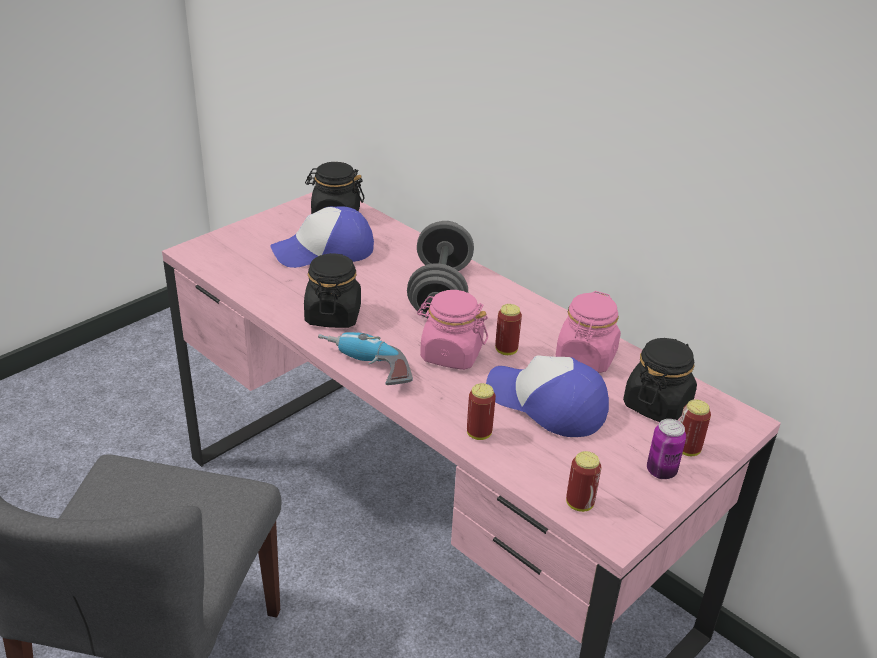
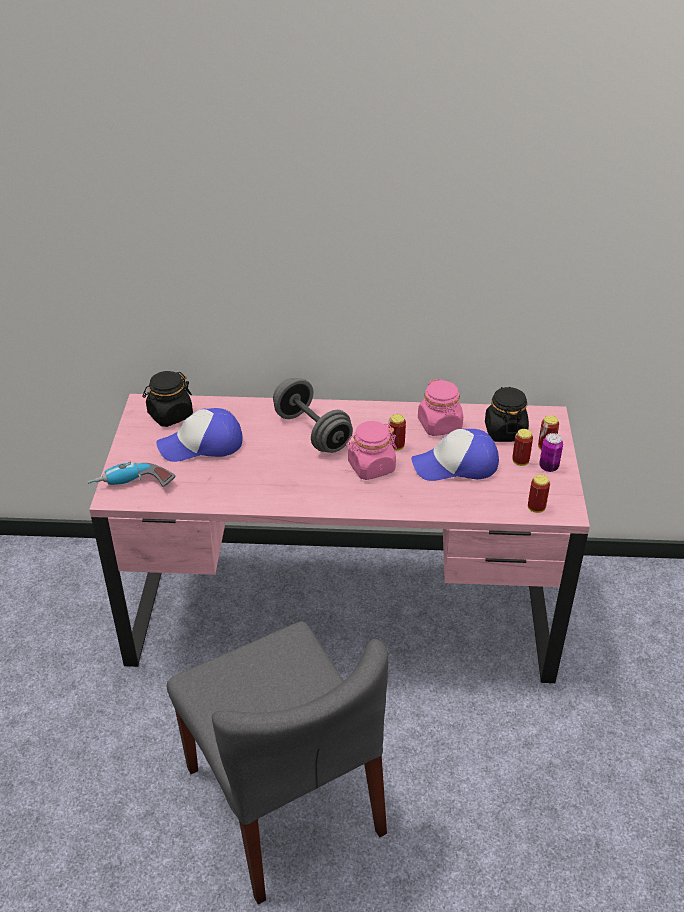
camera: 40 degrees left, 5 degrees up
cap [270,206,374,268] -> cap turned 45 degrees clockwise [156,408,242,462]
black jar [304,253,361,328] -> none
power drill [318,332,413,385] -> power drill moved to [87,462,175,487]
can [467,383,496,440] -> can moved to [512,429,533,466]

